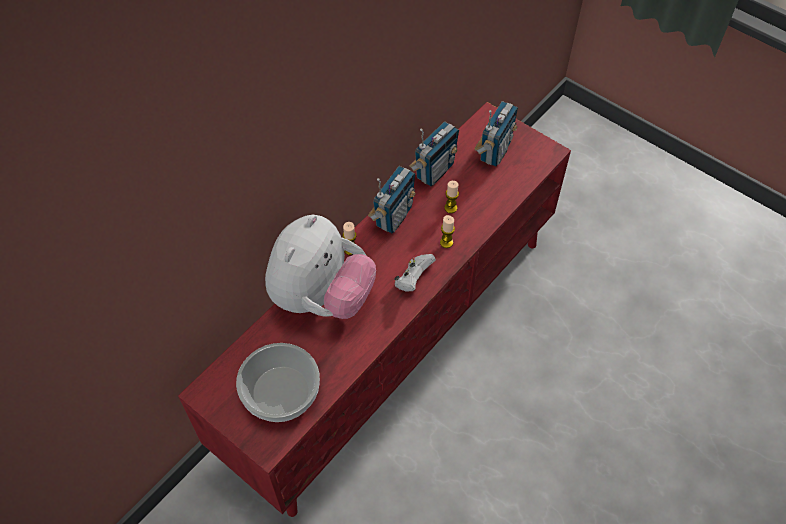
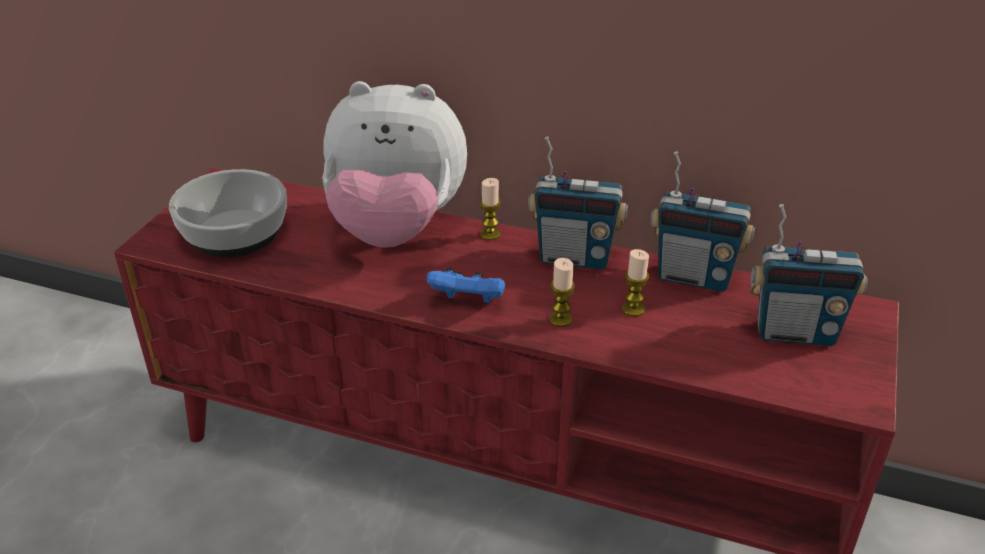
camera: 70 degrees right, 20 degrees down
white game controller [394,254,436,292] -> blue game controller [427,268,505,303]

